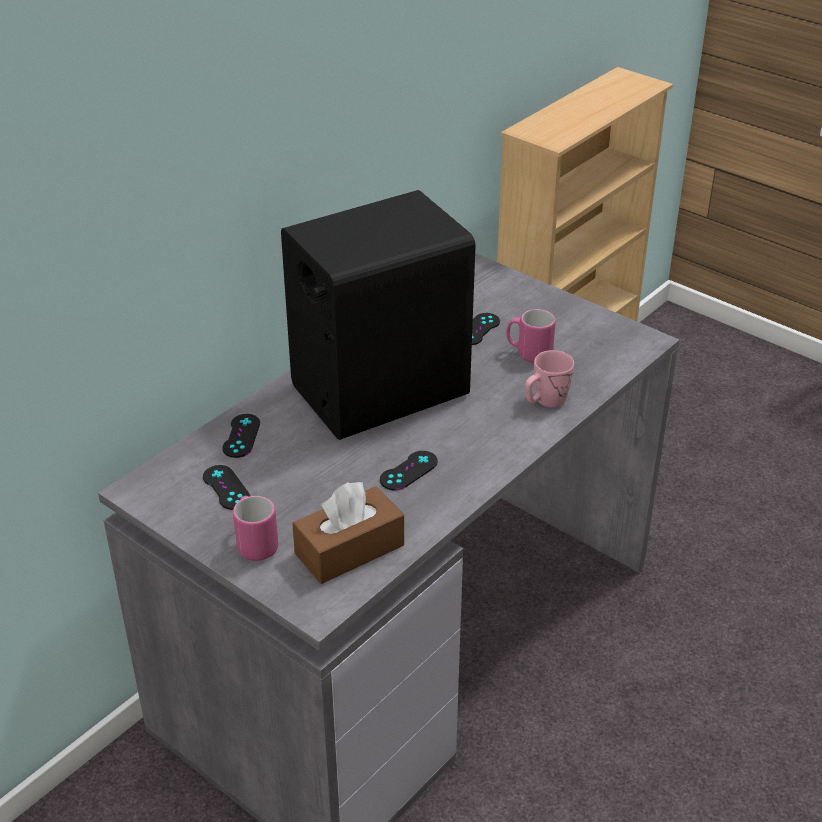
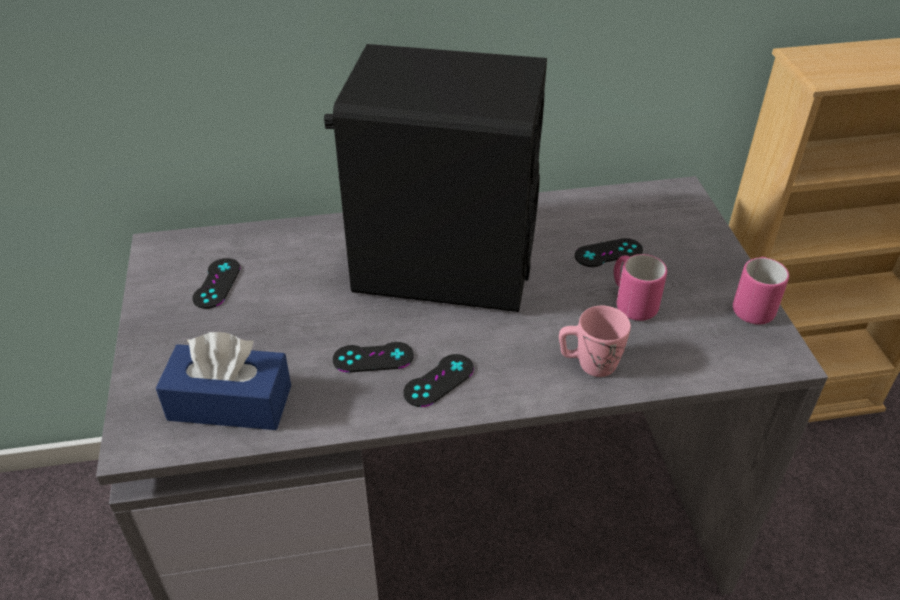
camera: 40 degrees right, 5 degrees up
black game controller [222,414,260,458] -> black game controller moved to [403,354,474,407]
pink mug [233,496,278,561] -> pink mug moved to [733,257,789,324]
brown tissue box [292,482,404,584] -> blue tissue box [156,332,291,430]

